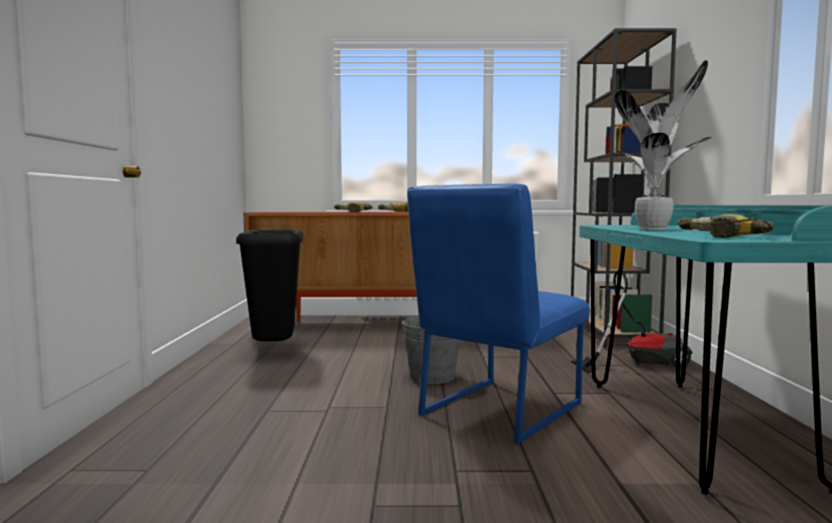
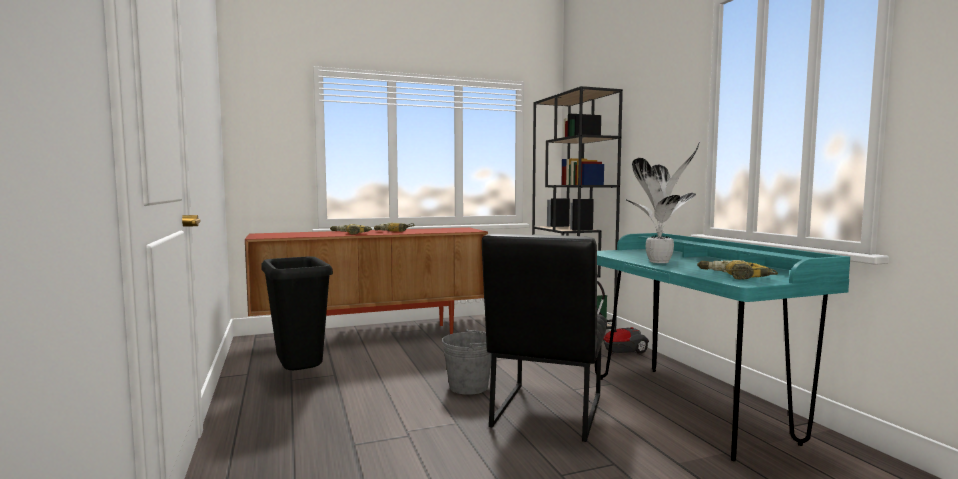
camera: 20 degrees left, 0 degrees up
blue chair [407,184,590,444] -> black chair [482,234,607,442]

